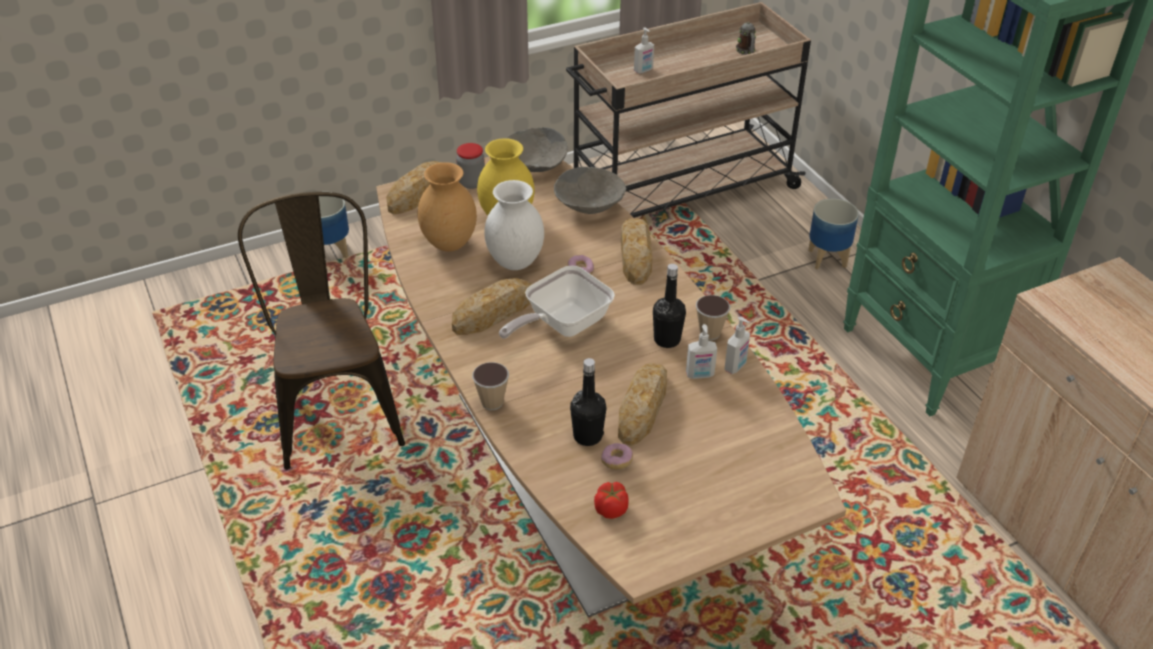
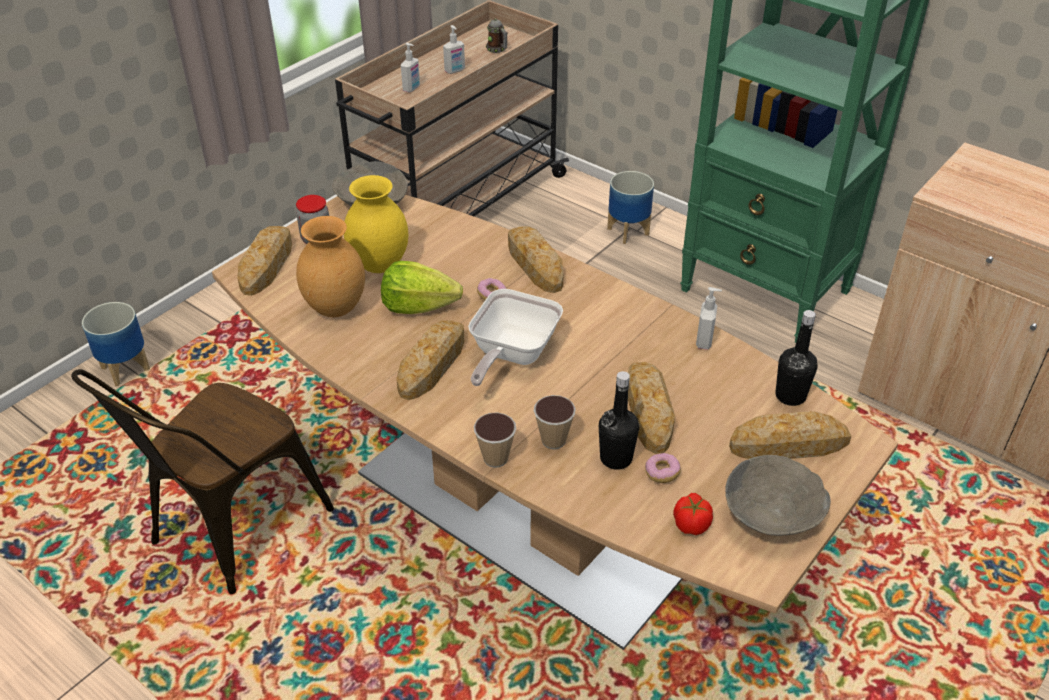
camera: 25 degrees left, 0 degrees up
brown chair [238,192,405,470] -> brown chair turned 105 degrees counterclockwise [71,369,334,594]
white vase [484,180,544,270] -> lettuce [381,261,463,314]
grey bowl [554,167,626,214] -> grey bowl moved to [725,455,831,536]
black bottle [653,264,686,348] -> black bottle moved to [776,310,817,406]
soap dispenser [686,324,717,379] -> soap dispenser moved to [443,25,465,74]
cup [696,295,730,340] -> cup moved to [534,395,576,449]
none -> bread [729,411,852,459]

